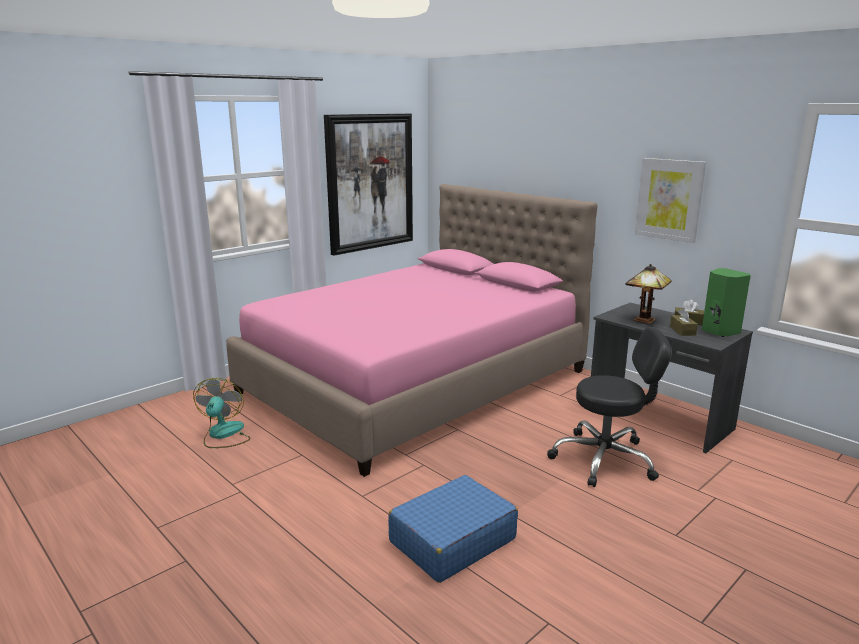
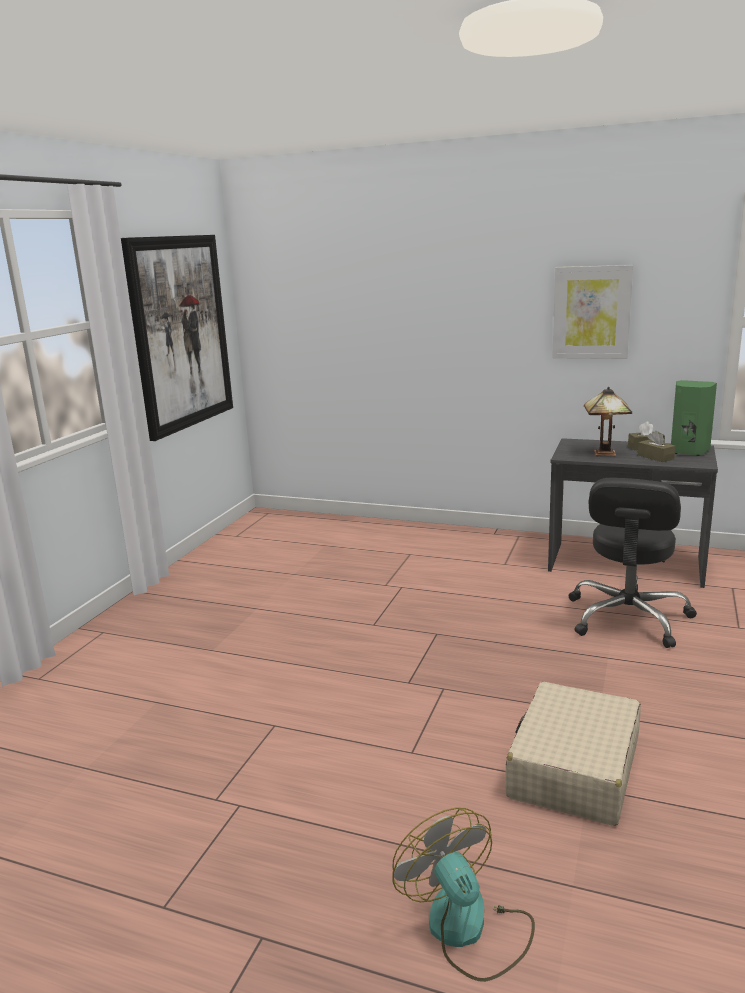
camera: 25 degrees left, 0 degrees up
fan [193,378,251,448] -> fan moved to [392,808,535,982]
pink bed [226,184,597,477] -> none
blue suitcase [388,475,518,583] -> beige suitcase [505,682,641,826]
black office chair [547,327,672,487] -> black office chair turned 135 degrees clockwise [569,478,697,648]

